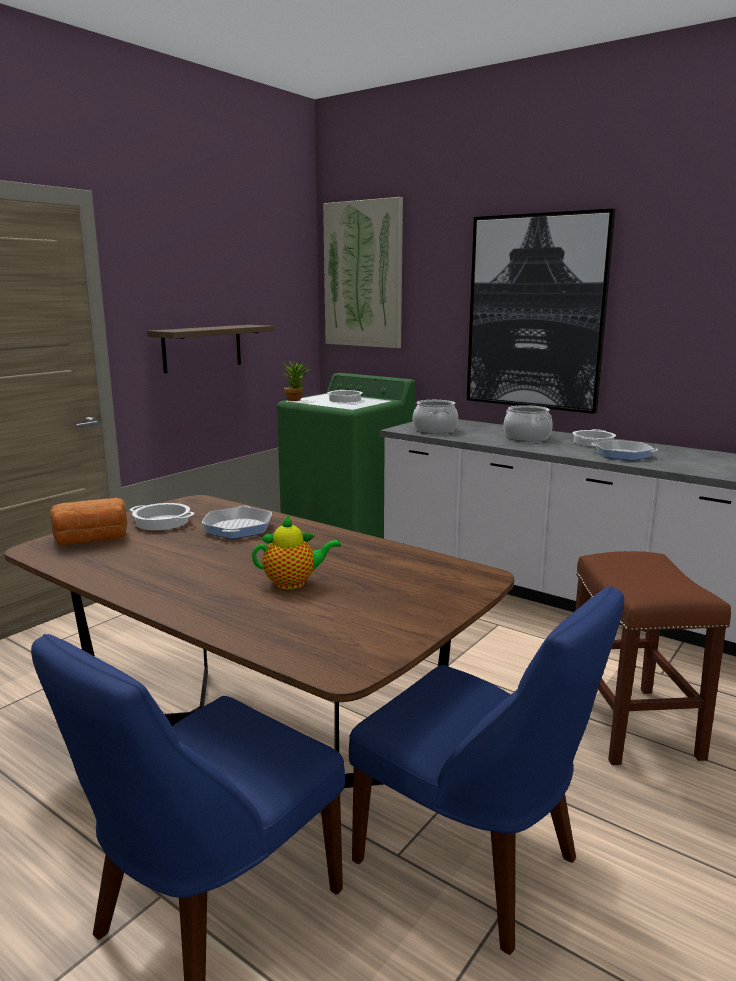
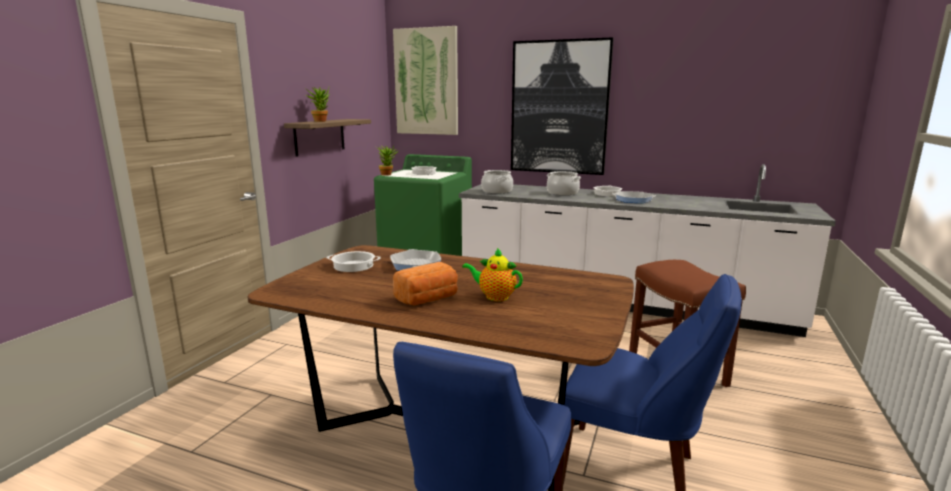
camera: 15 degrees left, 0 degrees up
bread [50,498,127,545] -> bread moved to [393,262,458,305]
teapot [252,516,341,589] -> teapot turned 135 degrees counterclockwise [462,248,523,301]
none -> potted plant [305,87,330,122]

